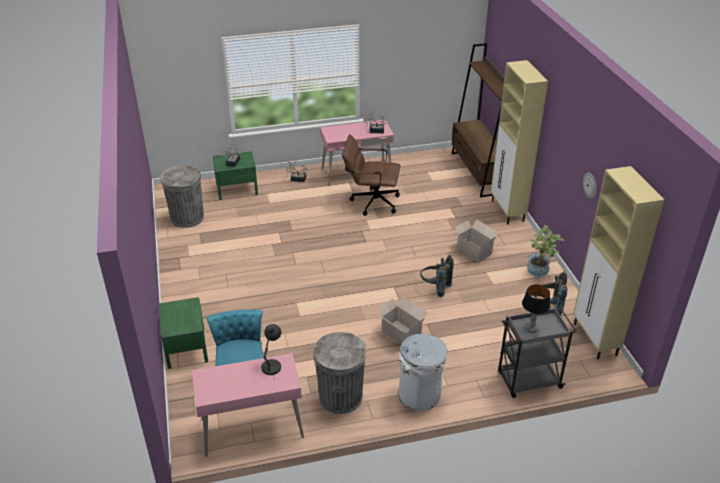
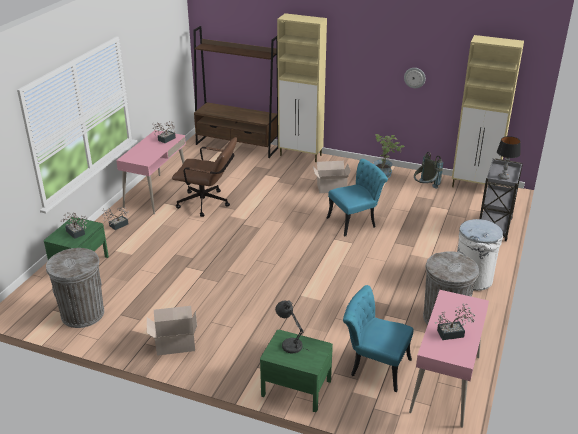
camera: 55 degrees left, 5 degrees down
grey table lamp [261,324,281,380] -> grey table lamp moved to [275,300,305,354]
brown office chair [342,134,401,216] -> brown office chair turned 120 degrees counterclockwise [172,137,237,217]
cardboard box [378,297,428,344] -> cardboard box moved to [147,306,197,356]
grey backpack [420,255,454,297] -> turquoise chair [326,159,388,236]
none -> potted plant [435,304,475,340]

